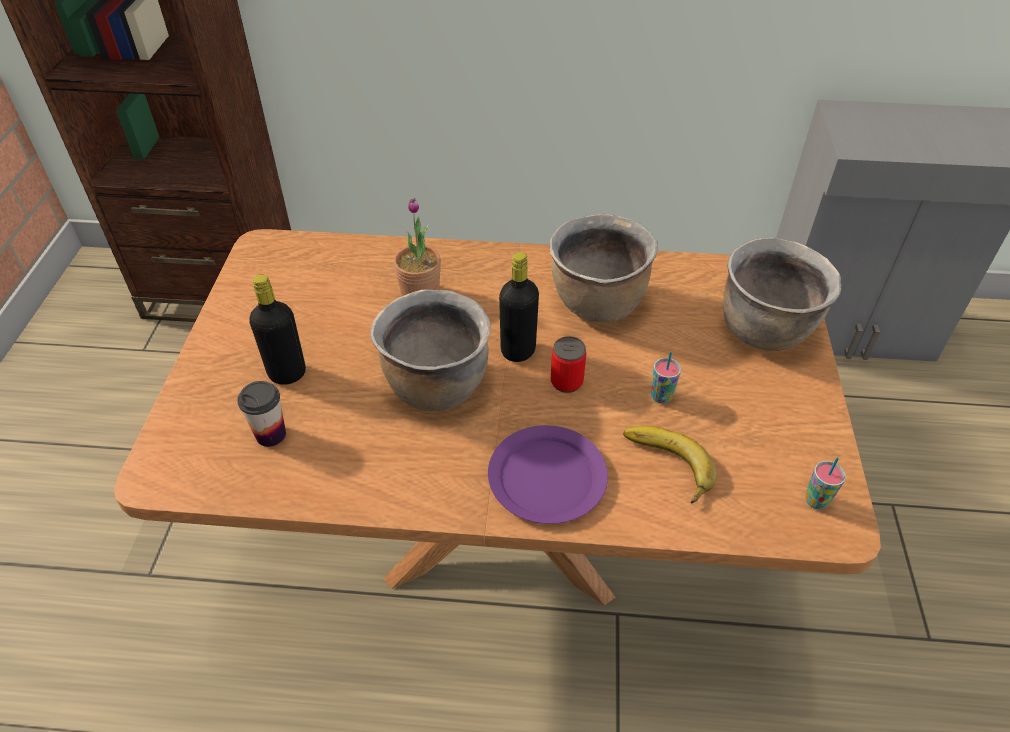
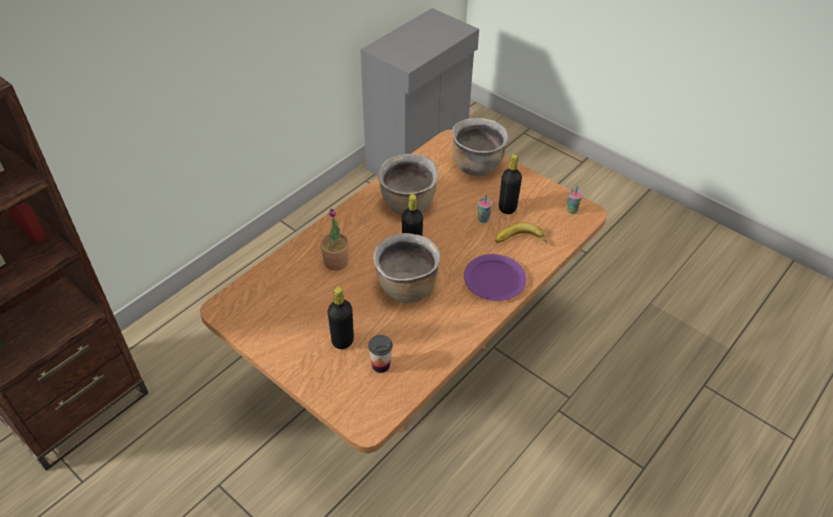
camera: 55 degrees left, 0 degrees up
can [551,336,586,393] -> none
none -> black bottle [499,154,522,214]

